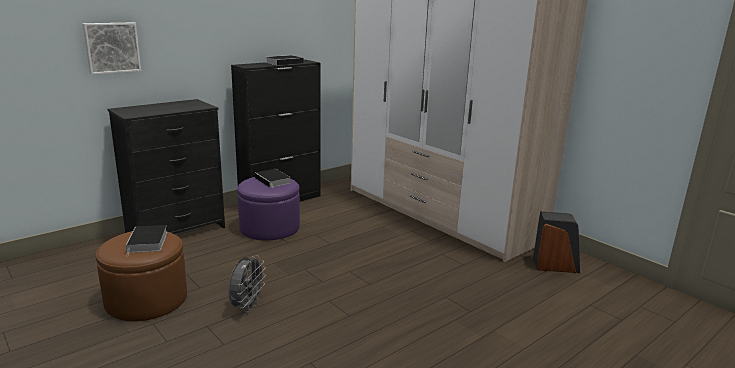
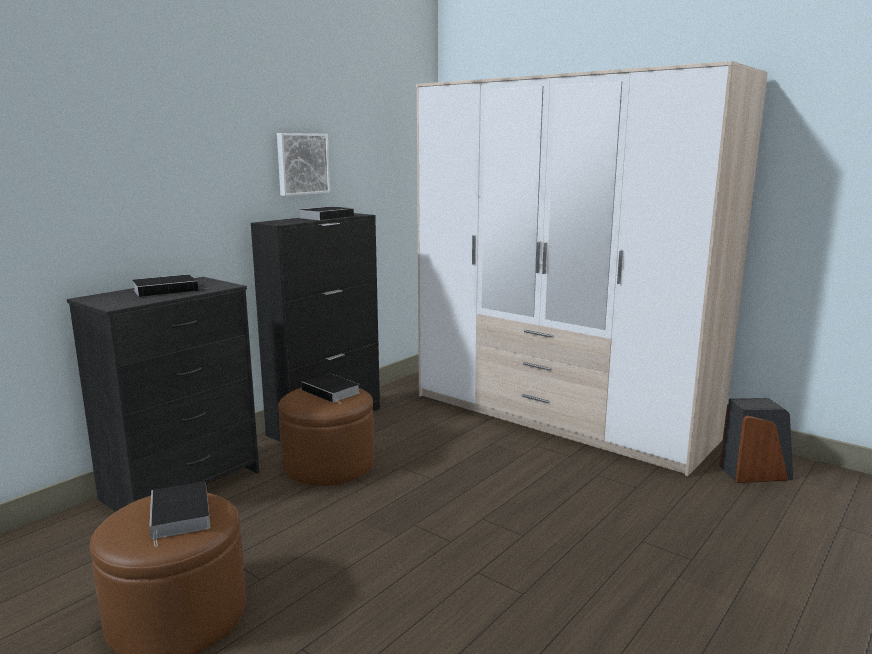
camera: 10 degrees left, 5 degrees down
picture [83,22,141,75] -> picture moved to [277,133,330,196]
grey fan [229,255,266,312] -> none
purple ottoman [237,177,300,241] -> brown ottoman [278,388,374,486]
none -> book [132,275,208,297]

